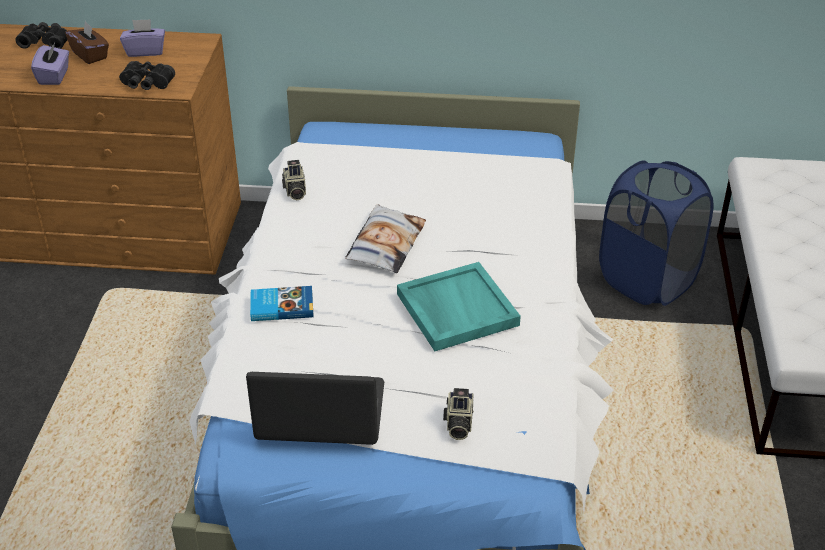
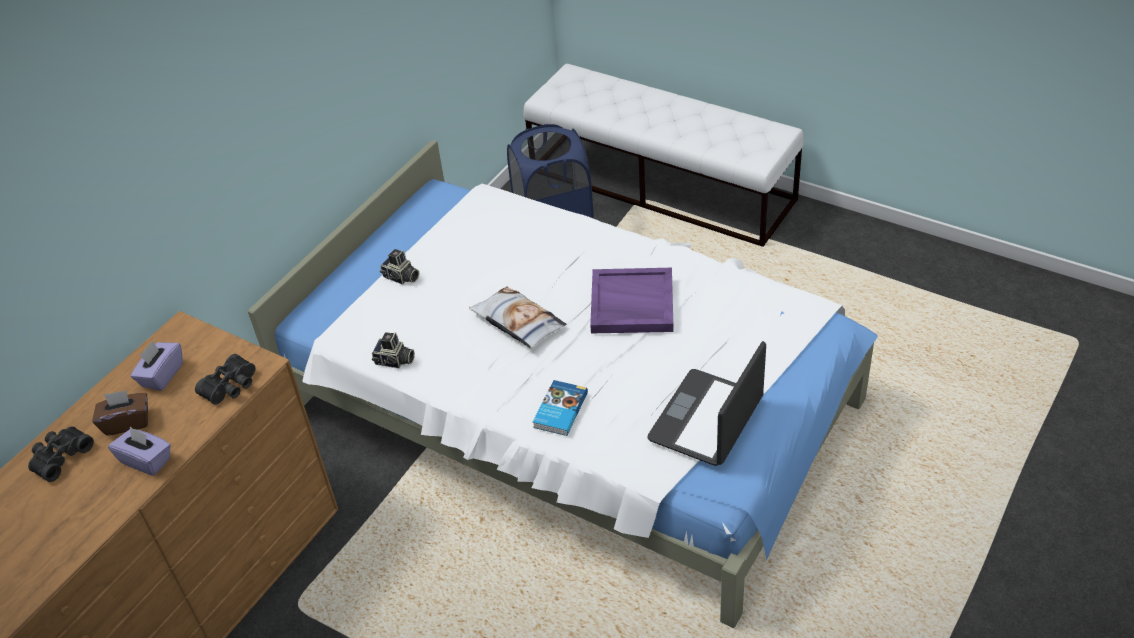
camera: 60 degrees left, 5 degrees up
turquoise tray [397,262,521,351] -> purple tray [590,268,674,333]
camera [443,388,474,440] -> camera moved to [380,249,419,285]

